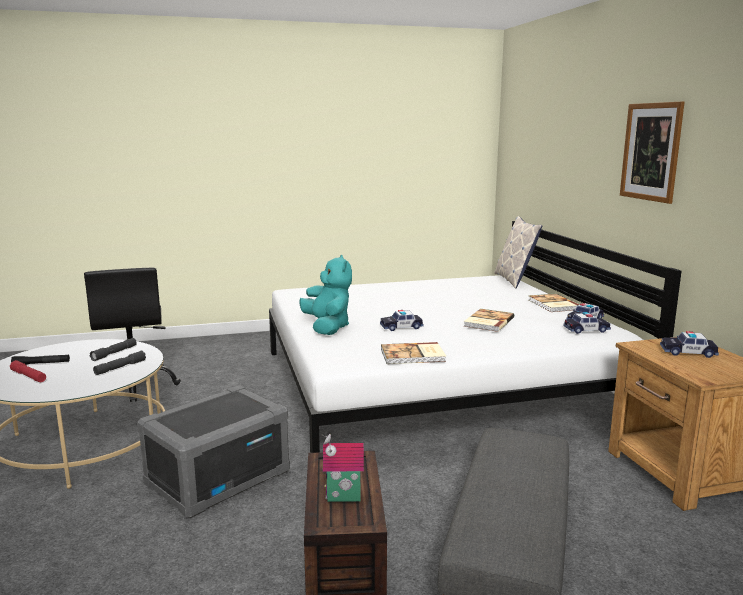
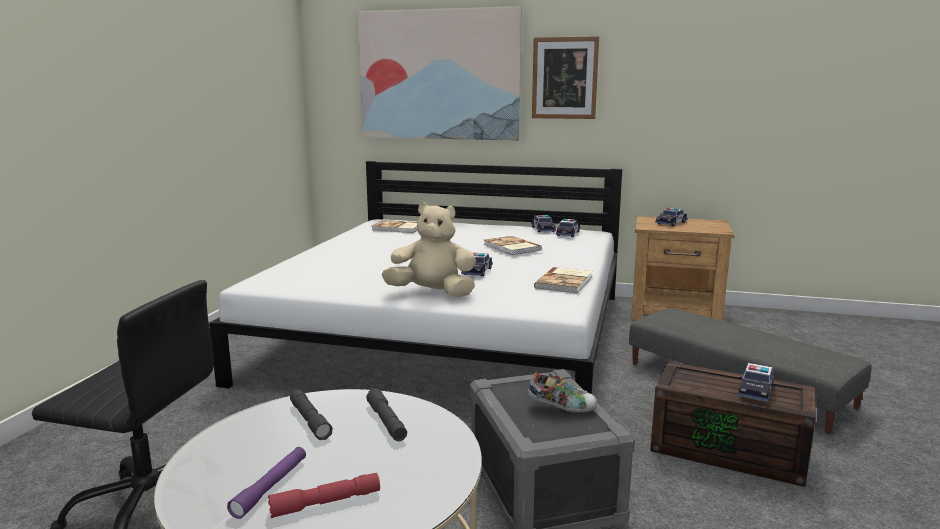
camera: 60 degrees left, 0 degrees up
black flashlight [11,355,70,365] -> purple flashlight [227,447,306,519]
turquoise plush toy [299,255,352,335] -> beige plush toy [382,203,476,297]
toy house [322,434,364,502] -> toy car [738,363,774,402]
pillow [494,216,542,289] -> none
book [528,294,579,312] -> book moved to [371,220,417,233]
none -> picture [358,6,522,141]
none -> shoe [528,372,597,413]

